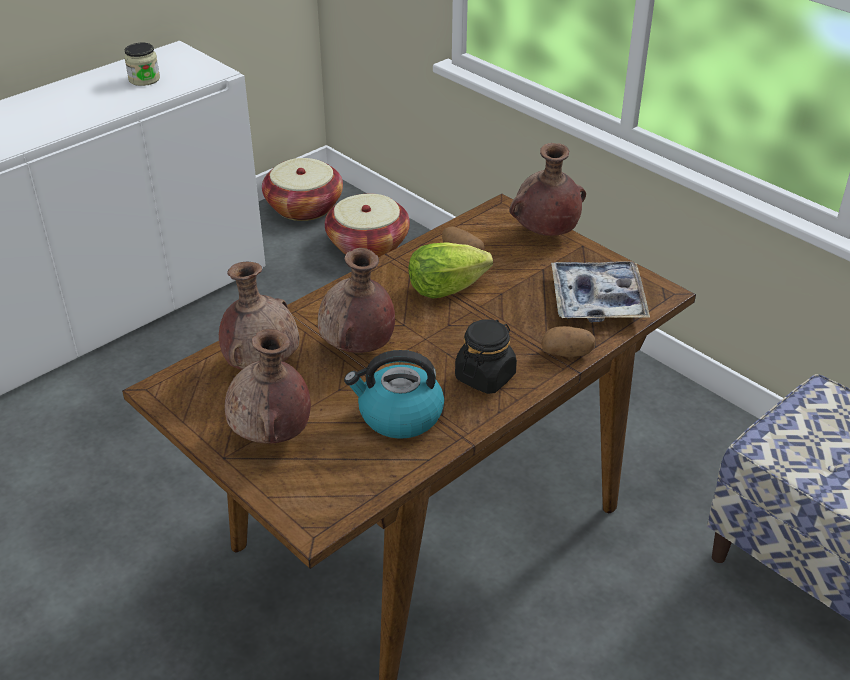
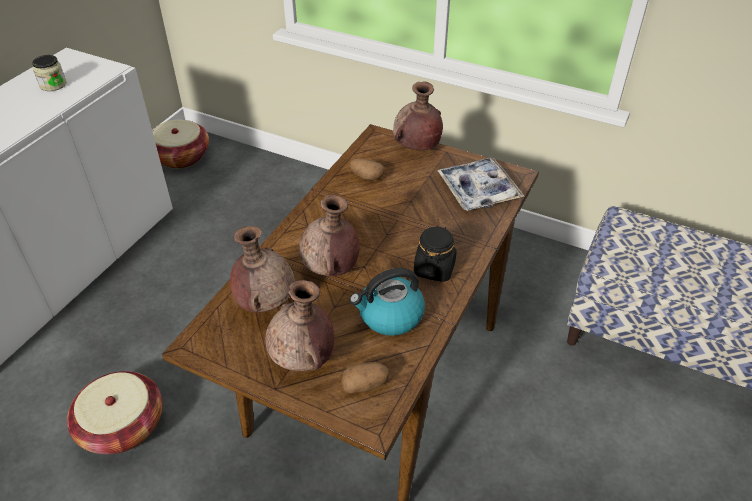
camera: 20 degrees left, 5 degrees up
basket [325,194,410,257] -> basket moved to [67,371,163,454]
lettuce [408,242,493,299] -> none
potato [541,326,595,357] -> potato moved to [341,362,389,393]

